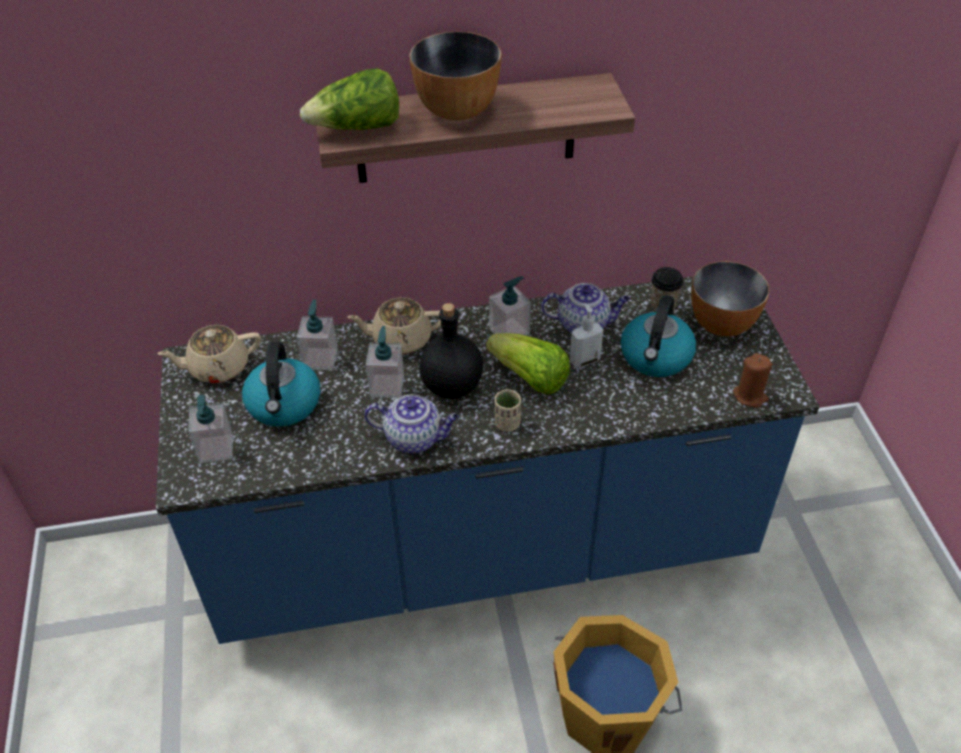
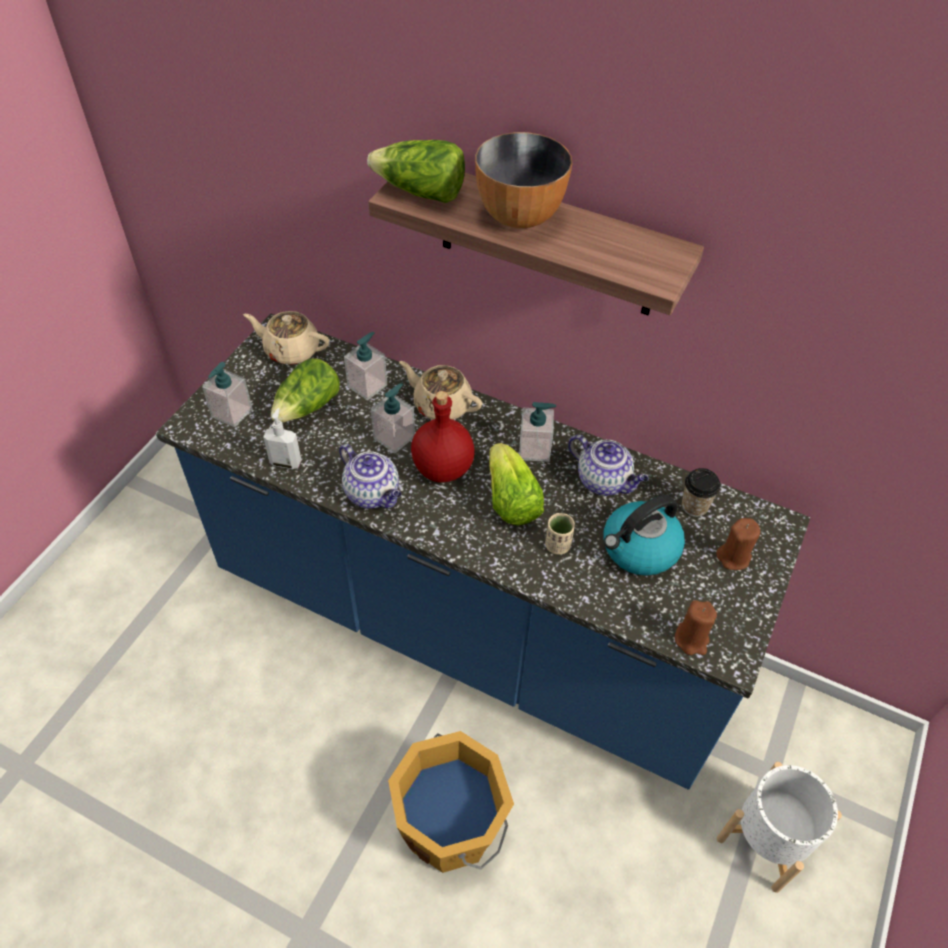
camera: 35 degrees right, 5 degrees up
kettle [242,342,321,427] -> lettuce [271,358,340,423]
black bottle [419,303,483,399] -> red bottle [411,391,475,483]
beige cup [495,389,521,432] -> beige cup moved to [545,513,575,555]
soap dispenser [570,303,603,368] -> soap dispenser moved to [263,408,301,469]
bowl [691,261,769,336] -> brown candle [716,518,760,570]
none -> white planter [717,762,842,893]

